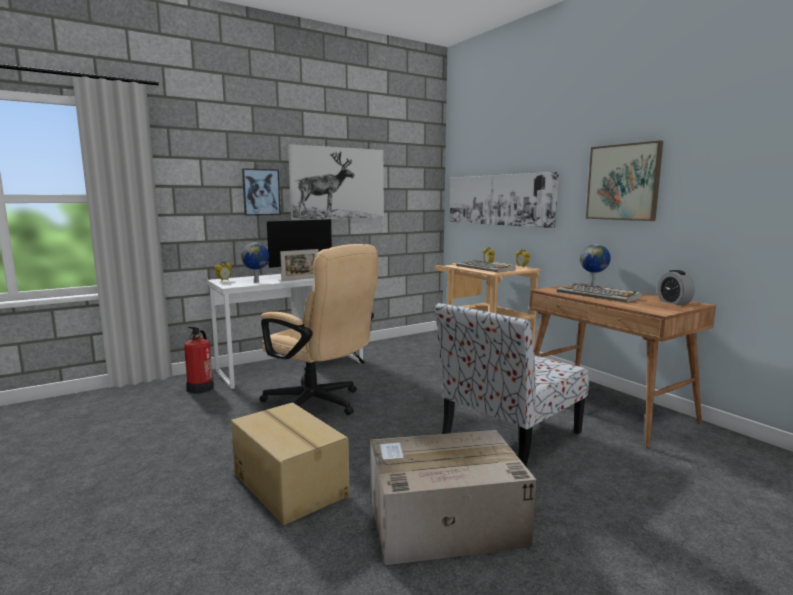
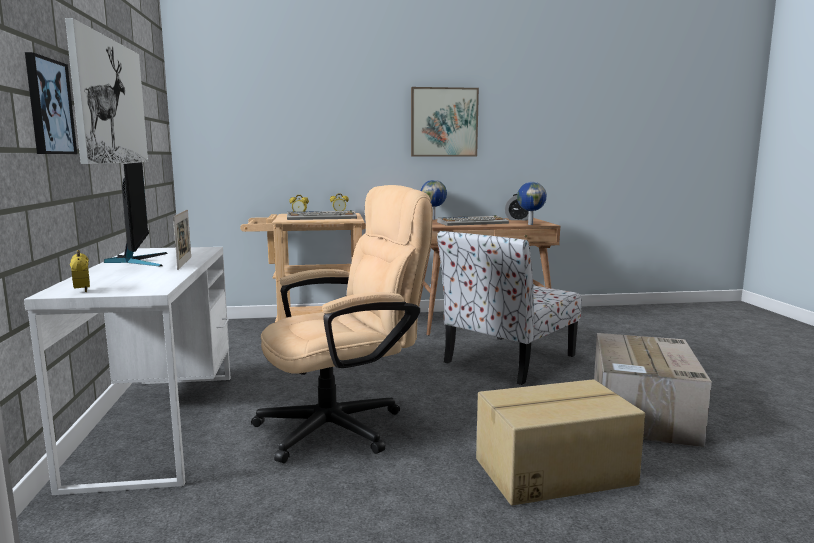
camera: 65 degrees left, 0 degrees up
fire extinguisher [184,327,214,394] -> none
globe [241,243,269,282] -> globe moved to [517,182,547,225]
chair [435,303,590,466] -> chair turned 60 degrees clockwise [437,231,582,385]
picture [450,172,559,228] -> none

